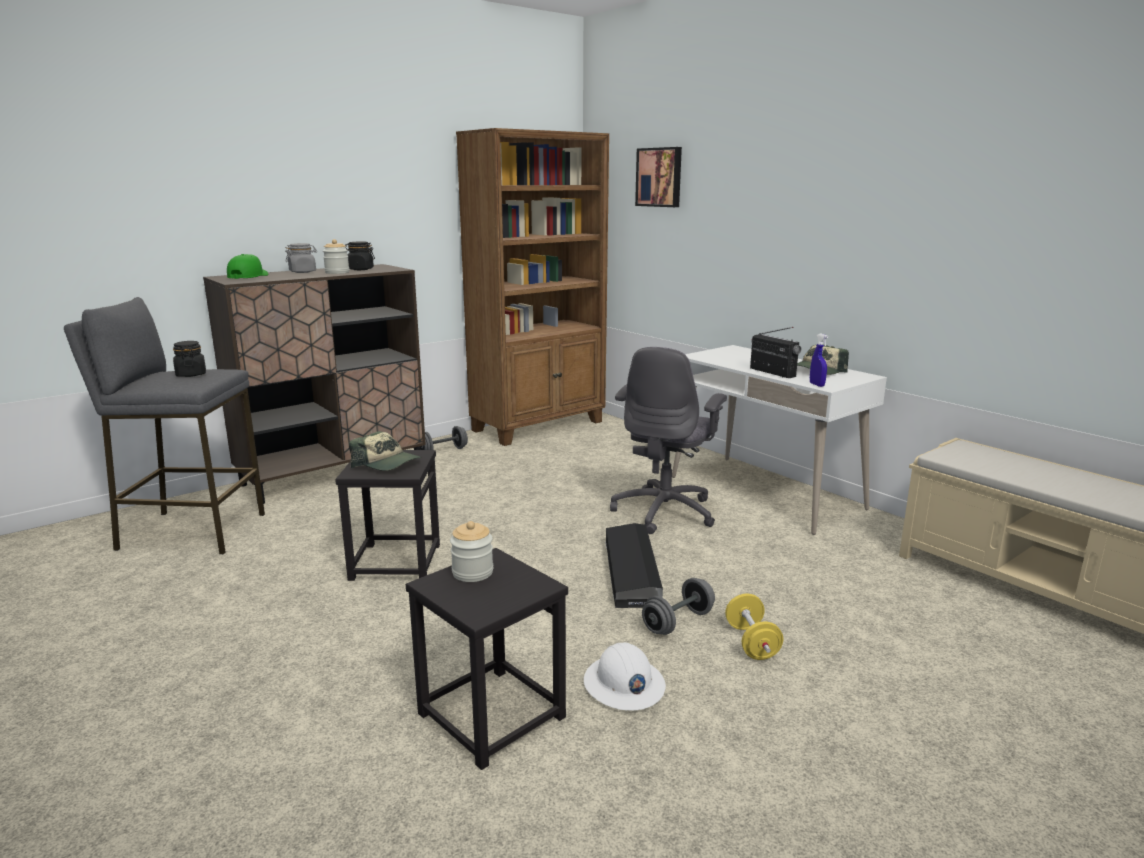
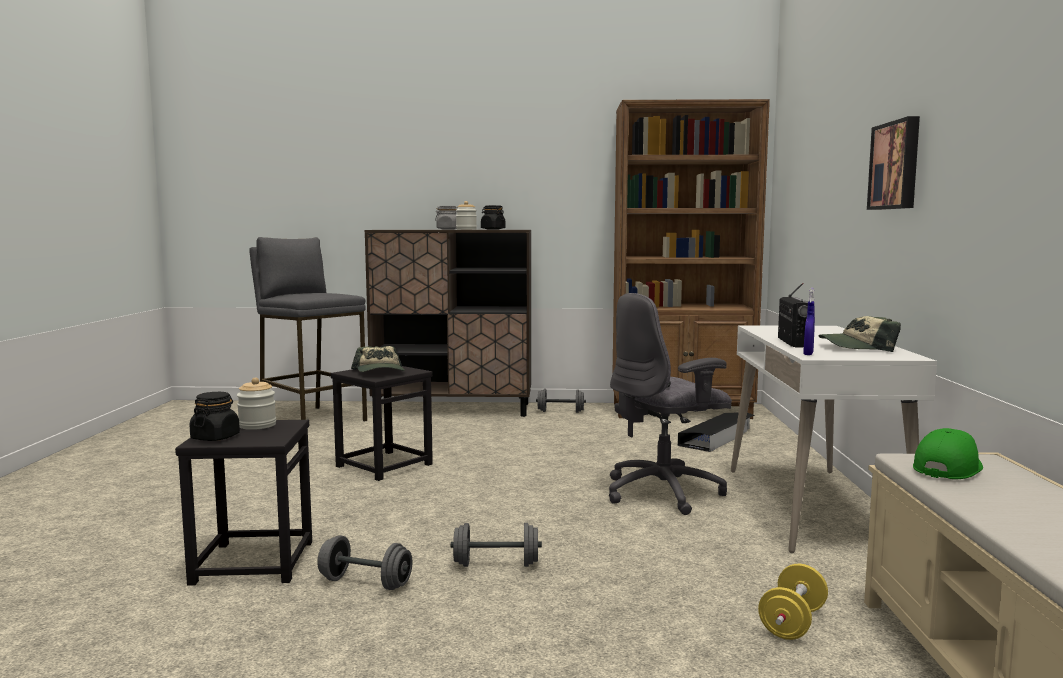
camera: 40 degrees right, 10 degrees down
black jar [173,341,206,377] -> black jar moved to [189,392,240,441]
green cap [227,254,268,279] -> green cap moved to [913,428,983,479]
white hard hat [584,642,666,711] -> grey dumbbell [317,535,412,590]
black storage box [605,523,663,608] -> black storage box moved to [678,412,754,452]
picture [635,147,682,207] -> picture moved to [867,116,920,210]
yellow dumbbell [725,594,783,660] -> yellow dumbbell moved to [758,564,828,640]

